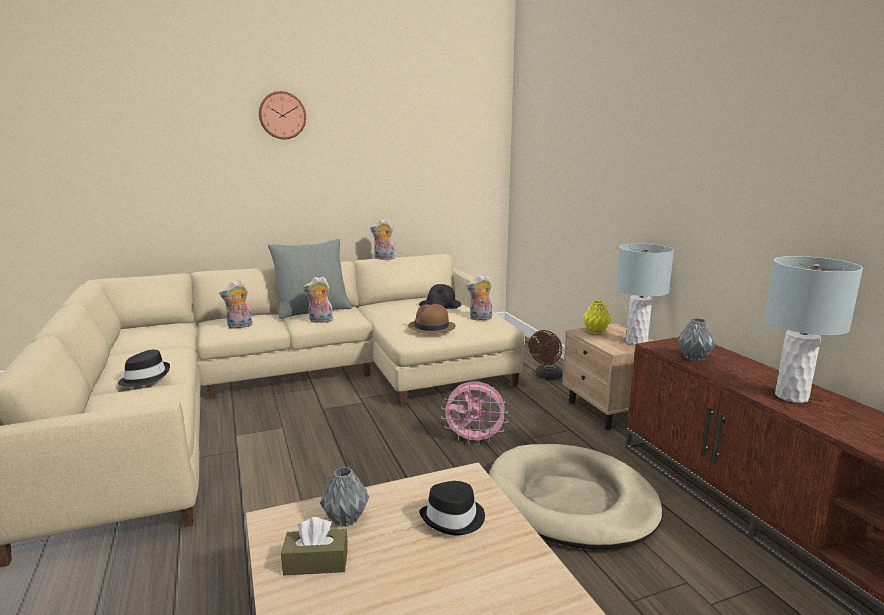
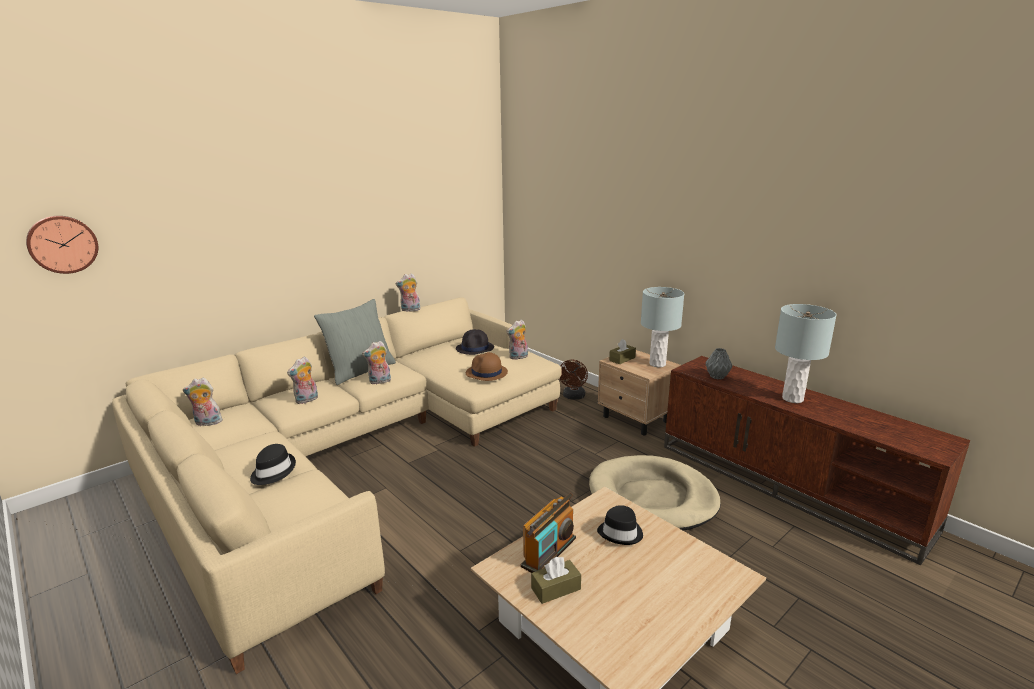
camera: 20 degrees left, 5 degrees up
wall clock [259,91,306,139] -> wall clock moved to [26,216,98,274]
grey vase [320,467,369,527] -> radio [521,492,576,573]
pink fan [441,381,508,445] -> none
yellow vase [582,301,611,334] -> brown tissue box [609,339,636,364]
none -> plush toy [183,378,223,426]

